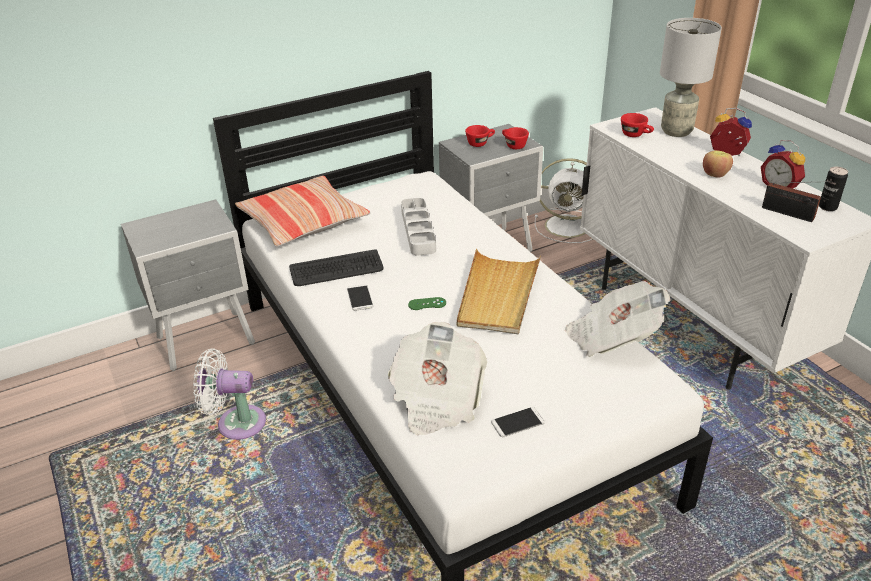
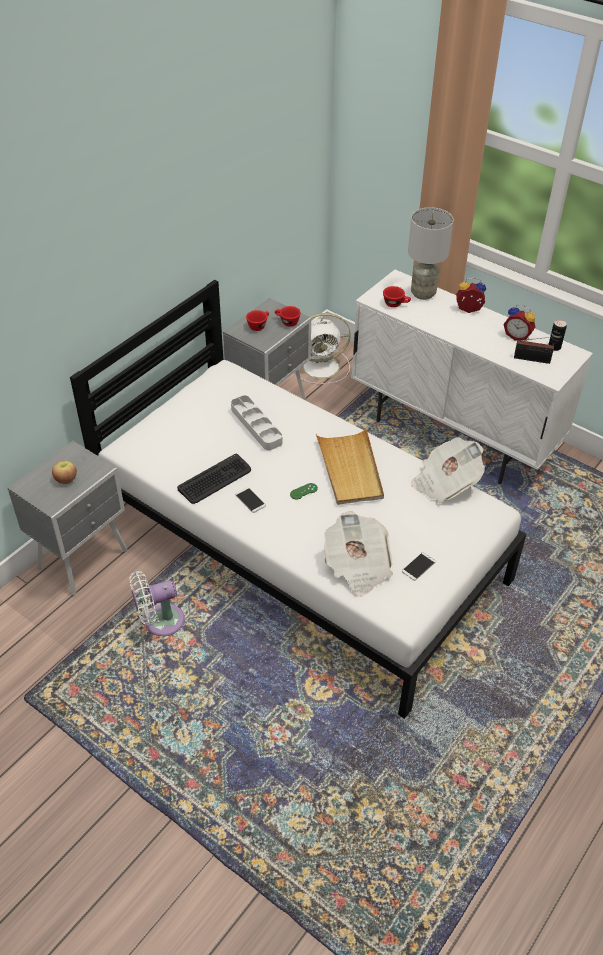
camera: 25 degrees left, 10 degrees up
pillow [235,176,370,247] -> none
apple [703,150,733,178] -> apple moved to [52,461,77,484]

